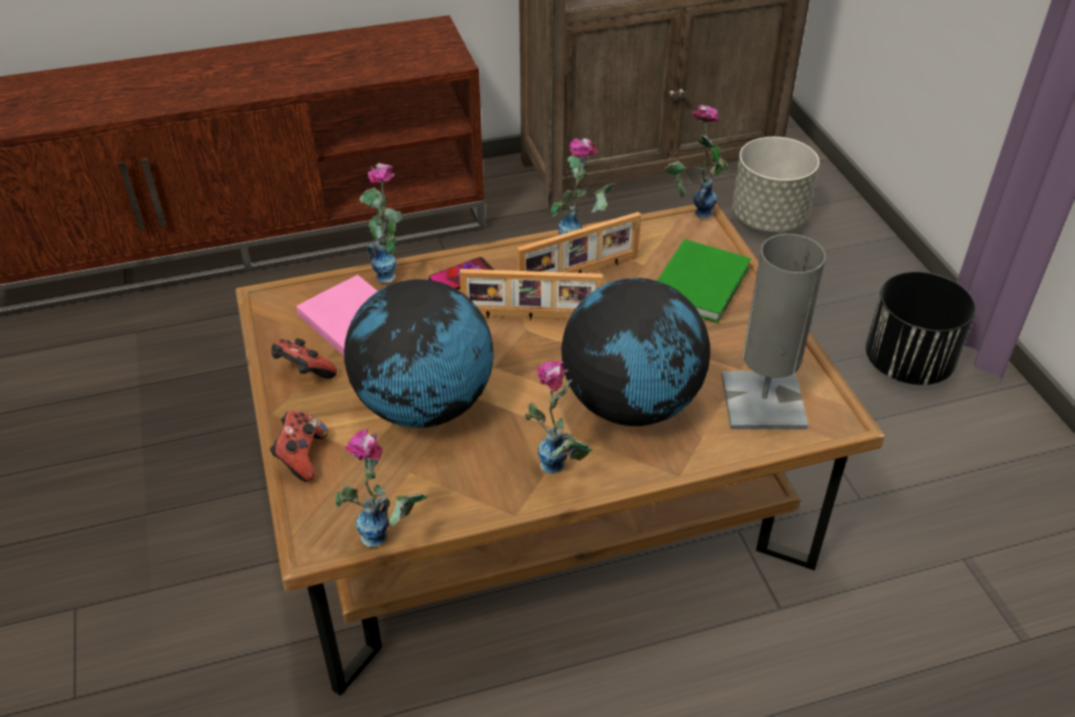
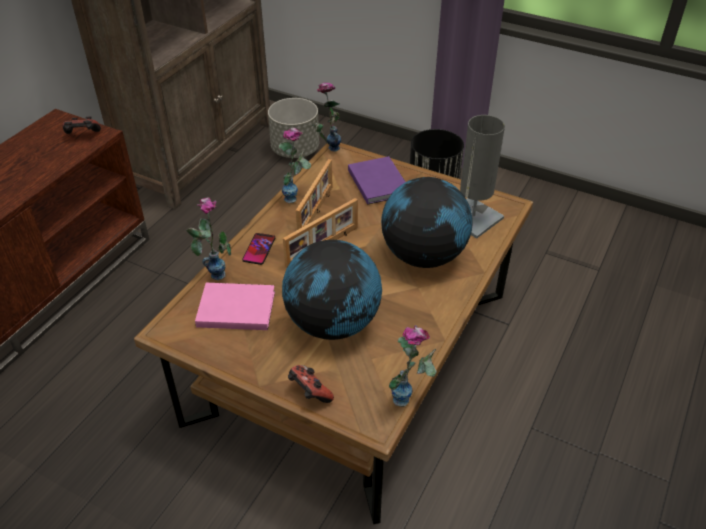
camera: 45 degrees left, 0 degrees up
game controller [271,338,337,379] -> game controller moved to [63,116,101,134]
vase [525,361,592,474] -> none
green book [657,239,751,323] -> purple book [348,156,405,205]

